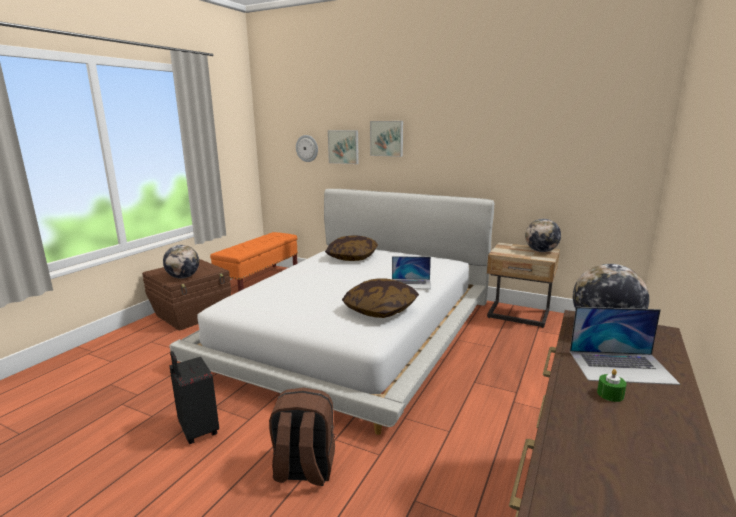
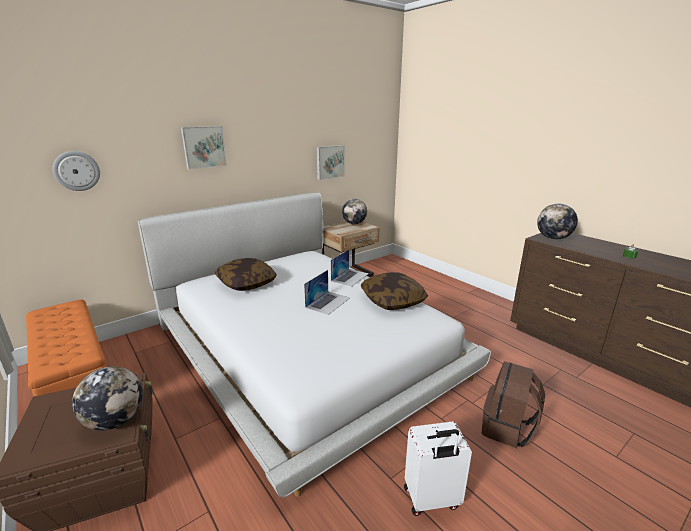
camera: 65 degrees left, 5 degrees up
black suitcase [169,351,219,444] -> white suitcase [404,421,472,516]
picture [328,130,359,164] -> picture moved to [317,145,344,180]
laptop [570,307,680,385] -> laptop moved to [304,270,350,315]

